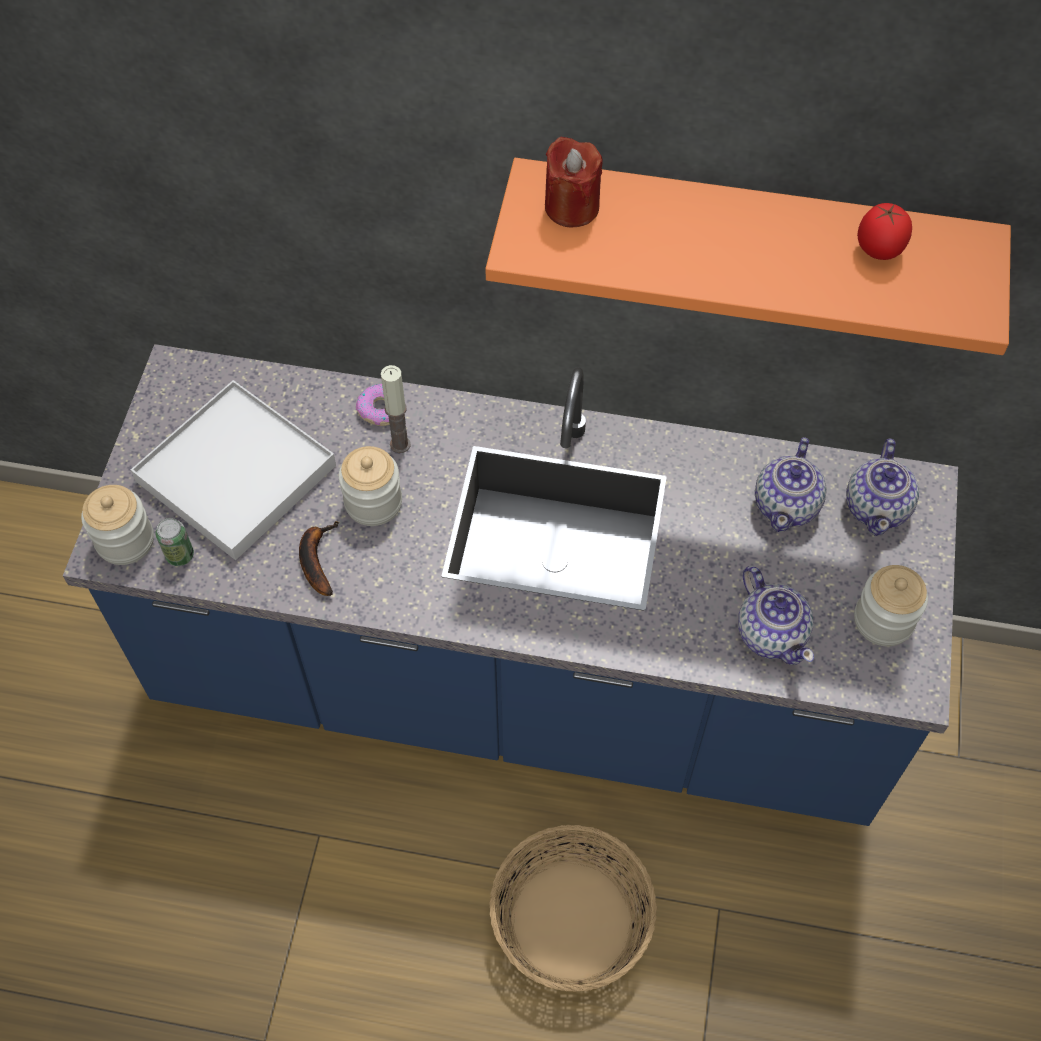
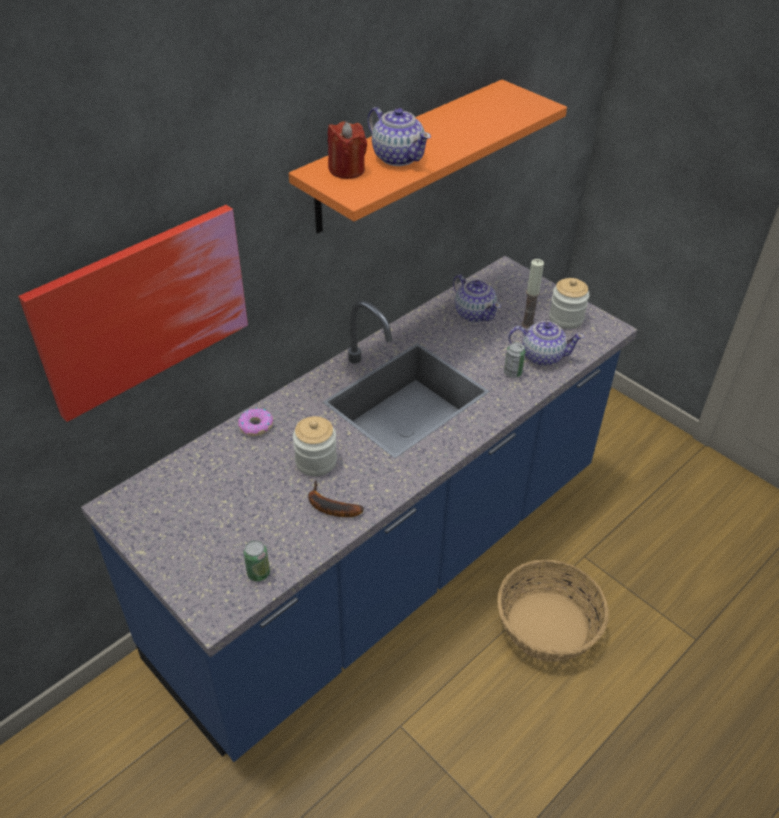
camera: 55 degrees left, 15 degrees down
jar [81,485,154,565] -> none
white tray [131,380,336,560] -> none
candle [381,365,411,453] -> candle moved to [522,259,544,328]
teapot [846,438,919,536] -> teapot moved to [368,107,431,166]
tomato [857,203,912,260] -> none
none -> picture [18,205,248,422]
none -> can [504,342,526,378]

